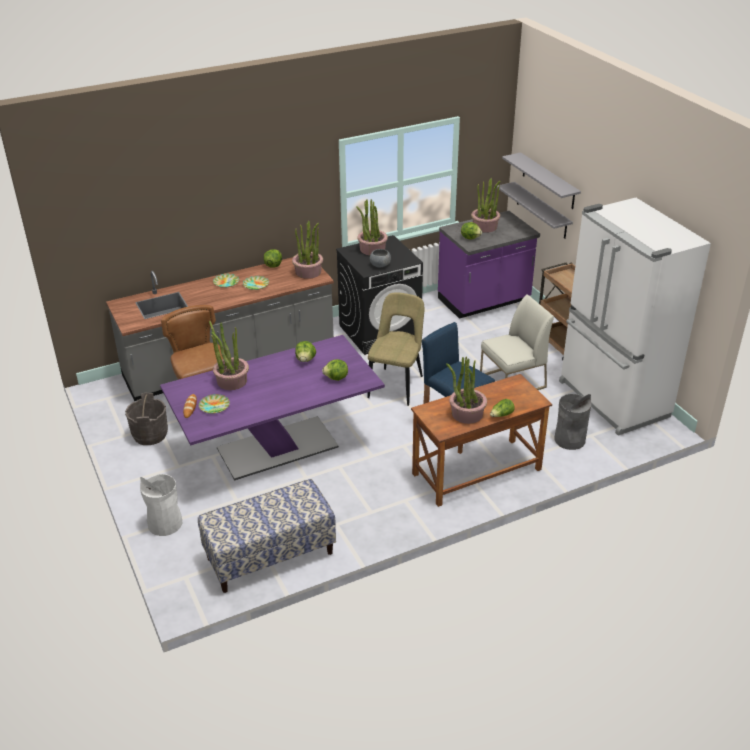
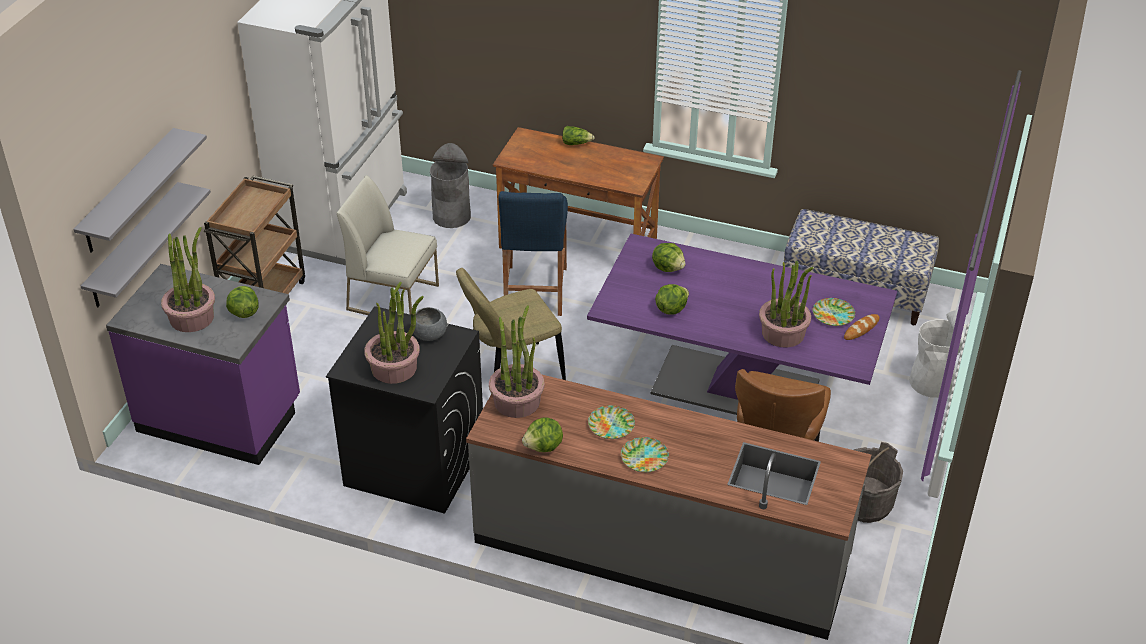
camera: 135 degrees left, 5 degrees up
potted plant [446,356,487,424] -> none

